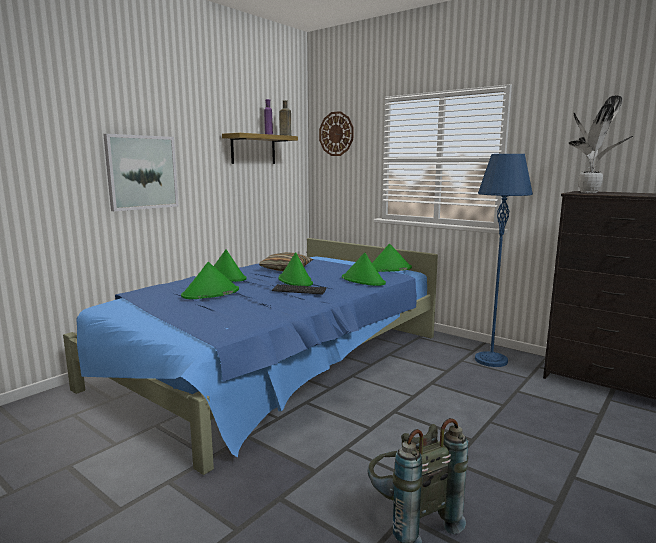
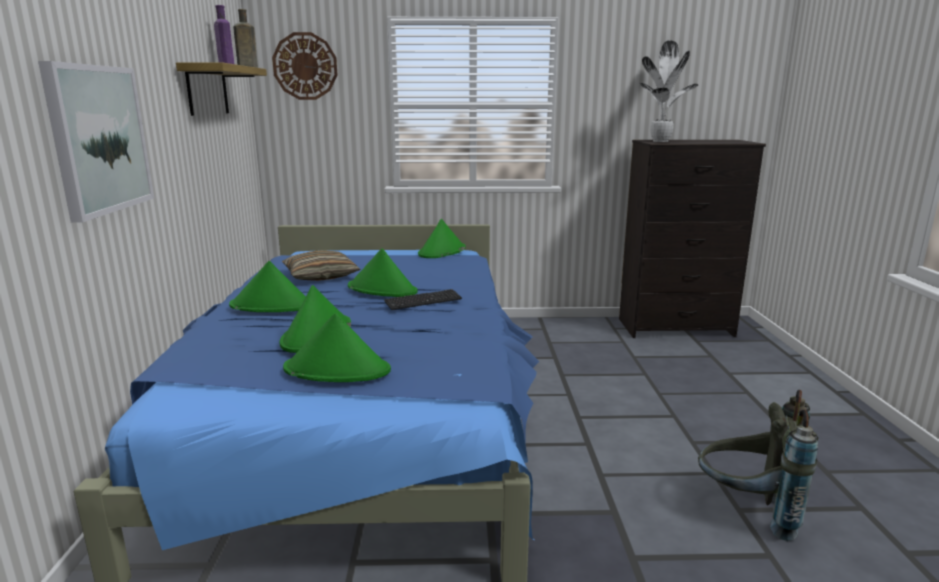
camera: 40 degrees left, 5 degrees up
green hat [342,253,386,286] -> green hat moved to [283,313,391,382]
blue floor lamp [475,154,533,367] -> none

